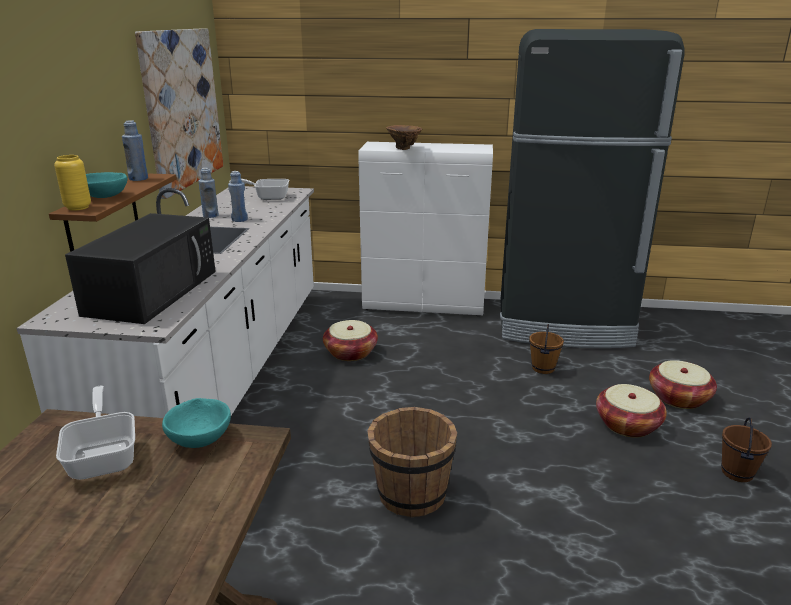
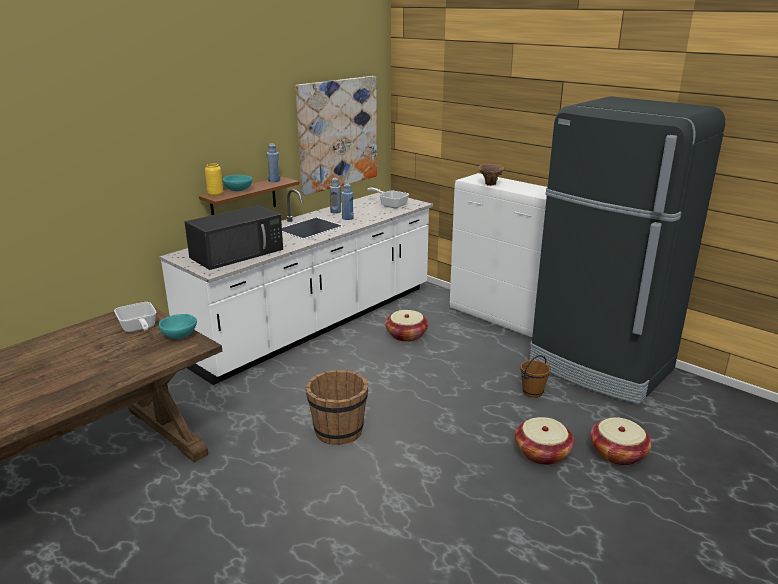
camera: 35 degrees right, 0 degrees up
frying pan [56,386,135,480] -> frying pan turned 135 degrees clockwise [114,302,156,332]
brown bucket [721,417,772,482] -> none

